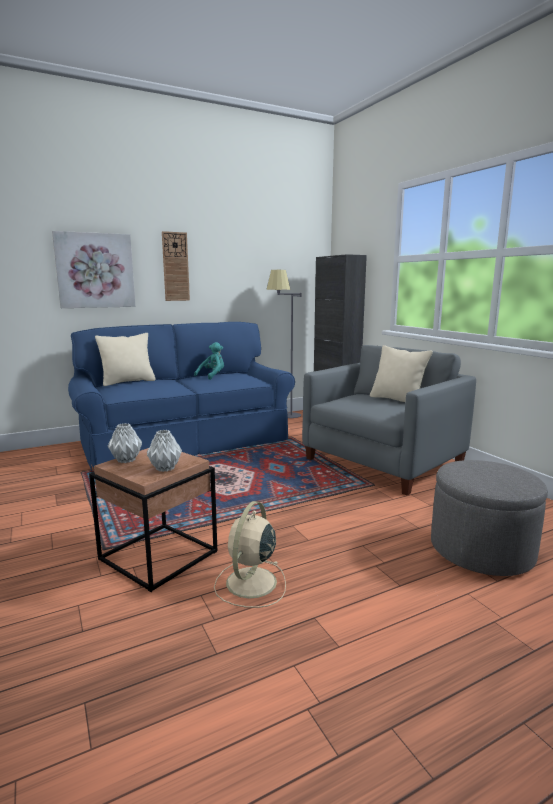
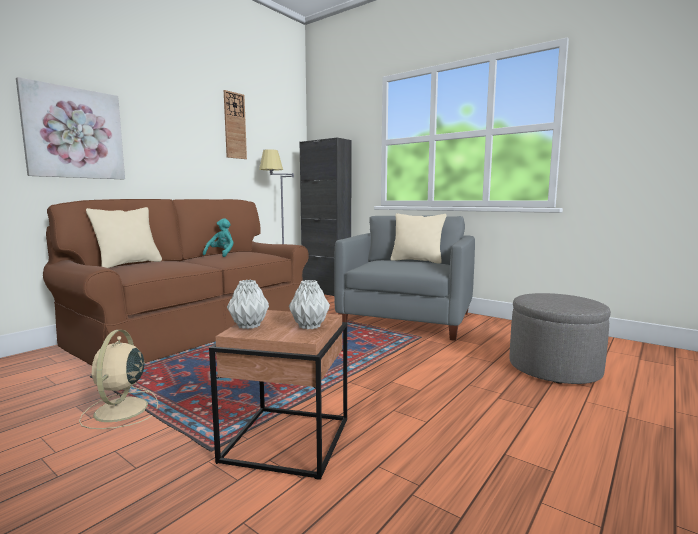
camera: 25 degrees left, 5 degrees down
blue sofa [68,322,295,471] -> brown sofa [43,199,309,366]
wall clock [162,231,190,301] -> wall clock moved to [224,90,247,159]
beige fan [214,501,286,608] -> beige fan moved to [79,330,158,429]

